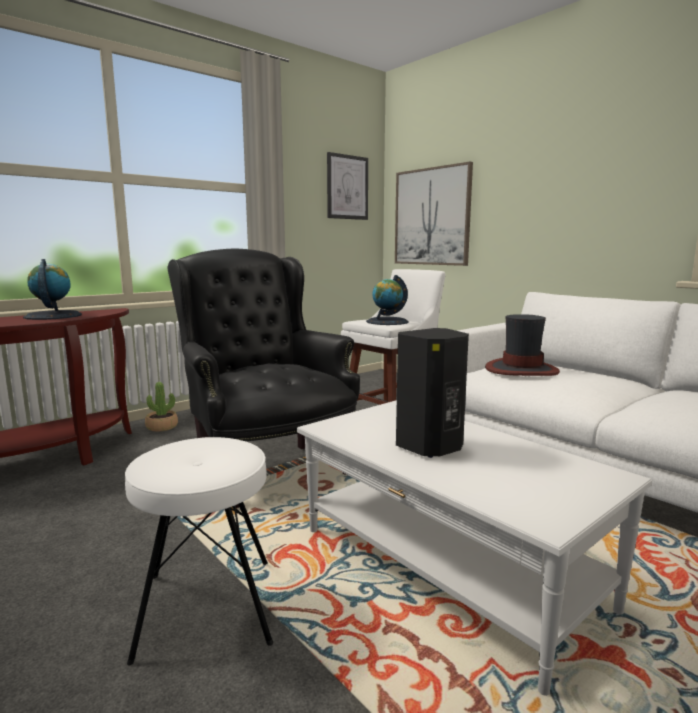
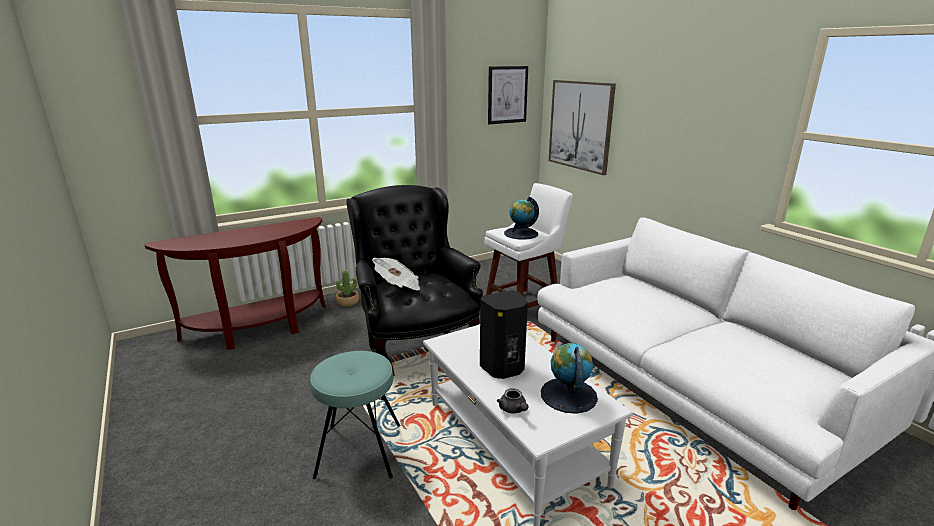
camera: 10 degrees right, 10 degrees up
globe [23,259,82,320] -> globe moved to [541,343,598,414]
white stool [125,437,273,666] -> turquoise stool [310,351,400,479]
hat [485,314,560,376] -> none
none -> newspaper [372,258,420,290]
none -> grey teapot [497,388,528,414]

